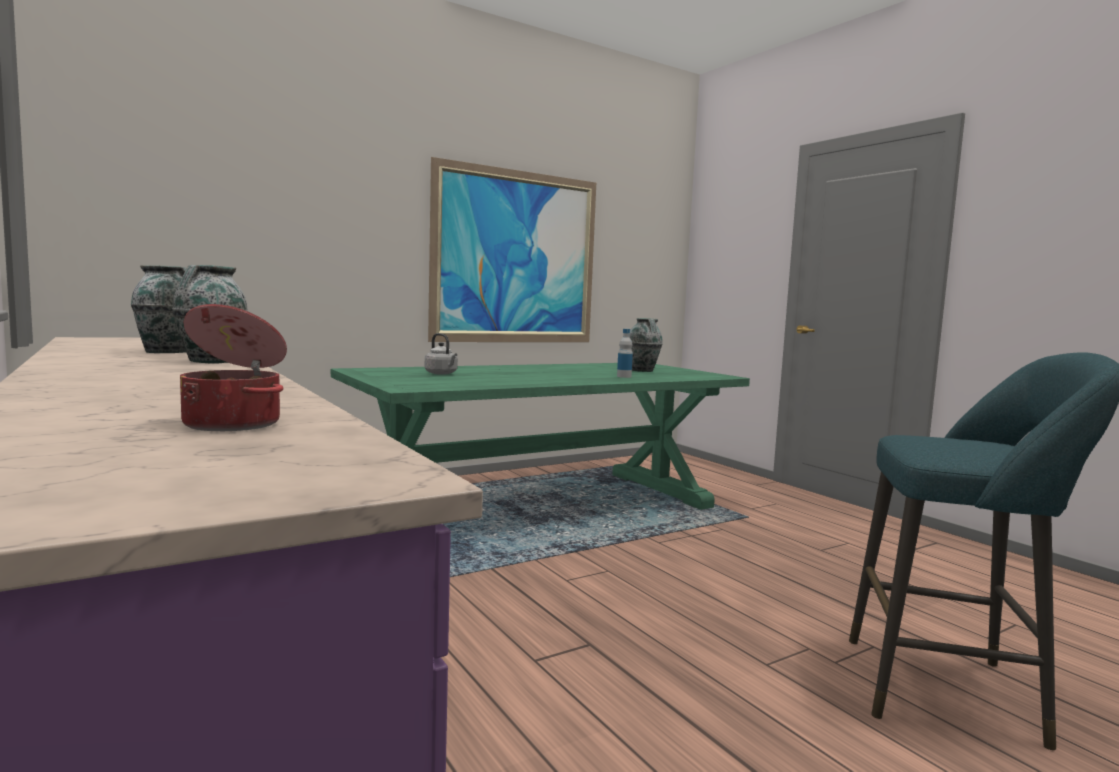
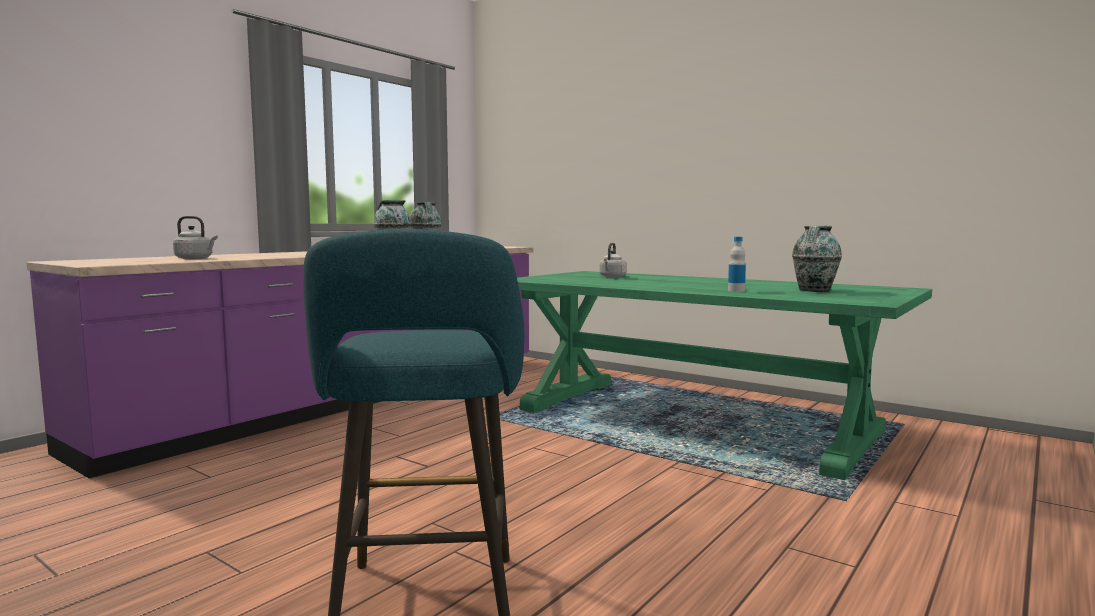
camera: 70 degrees right, 0 degrees up
cooking pot [180,304,287,431] -> grey kettle [173,216,218,259]
picture [428,157,596,342] -> none

